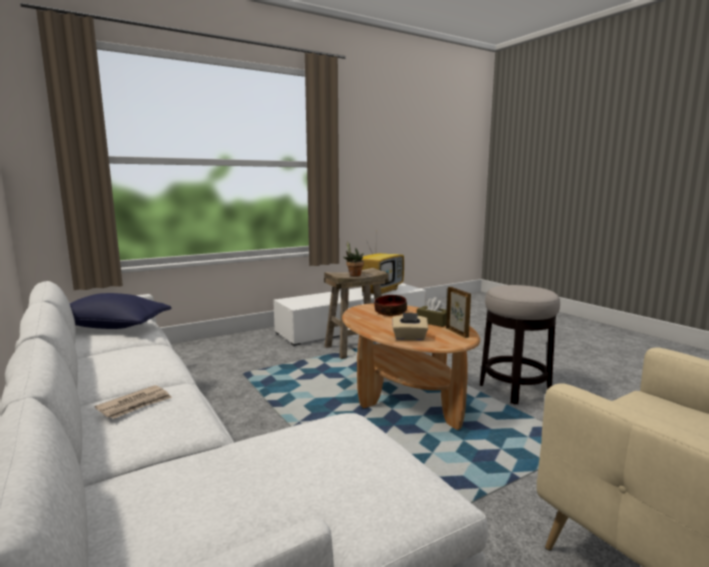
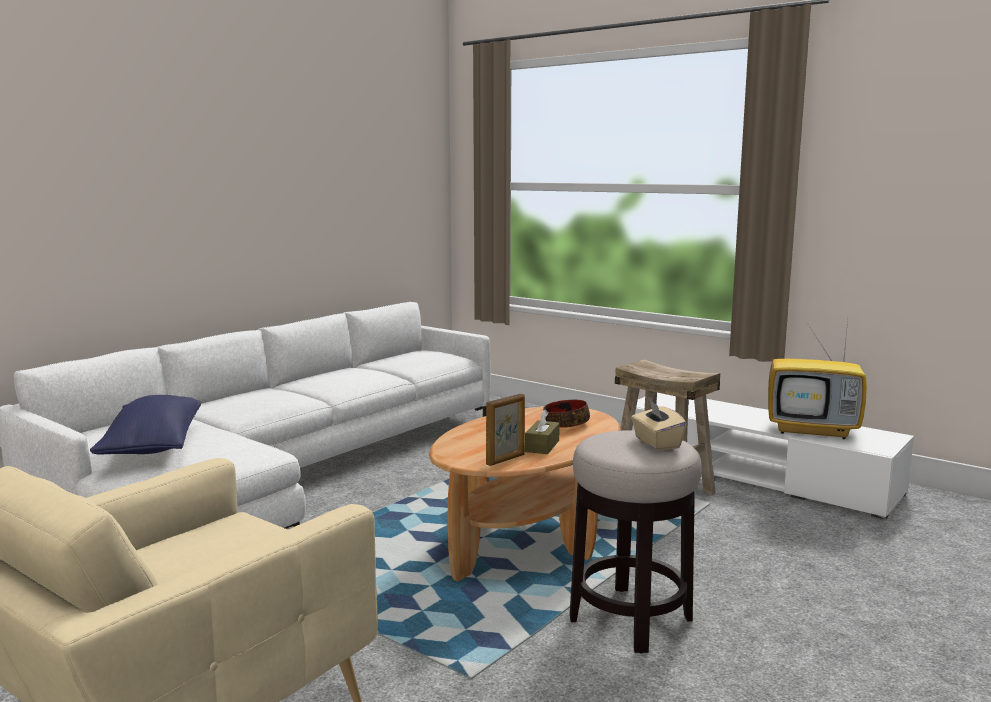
camera: 70 degrees right, 0 degrees up
blue pillow [69,293,171,329] -> blue pillow moved to [90,395,201,454]
newspaper [95,385,172,419] -> none
potted plant [344,241,364,276] -> none
beige tissue box [392,312,428,341] -> beige tissue box moved to [631,400,686,450]

